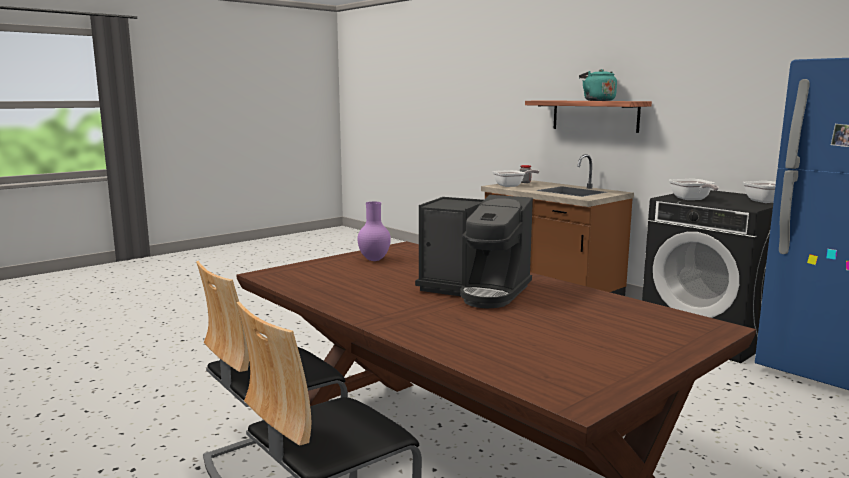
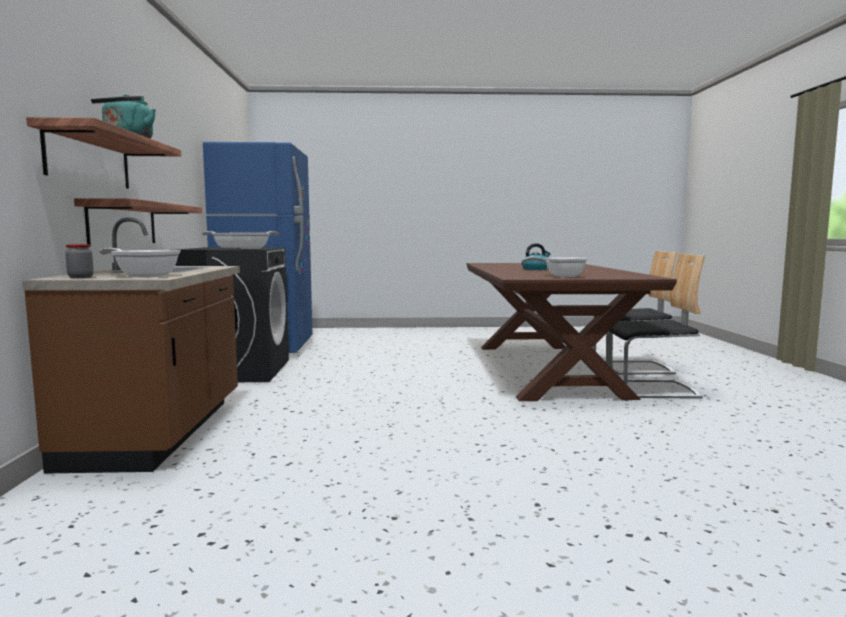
camera: 140 degrees left, 5 degrees down
purple vase [357,202,391,261] -> frying pan [523,257,587,277]
coffee machine [415,195,533,308] -> kettle [522,243,550,270]
none -> shelf [74,199,202,245]

